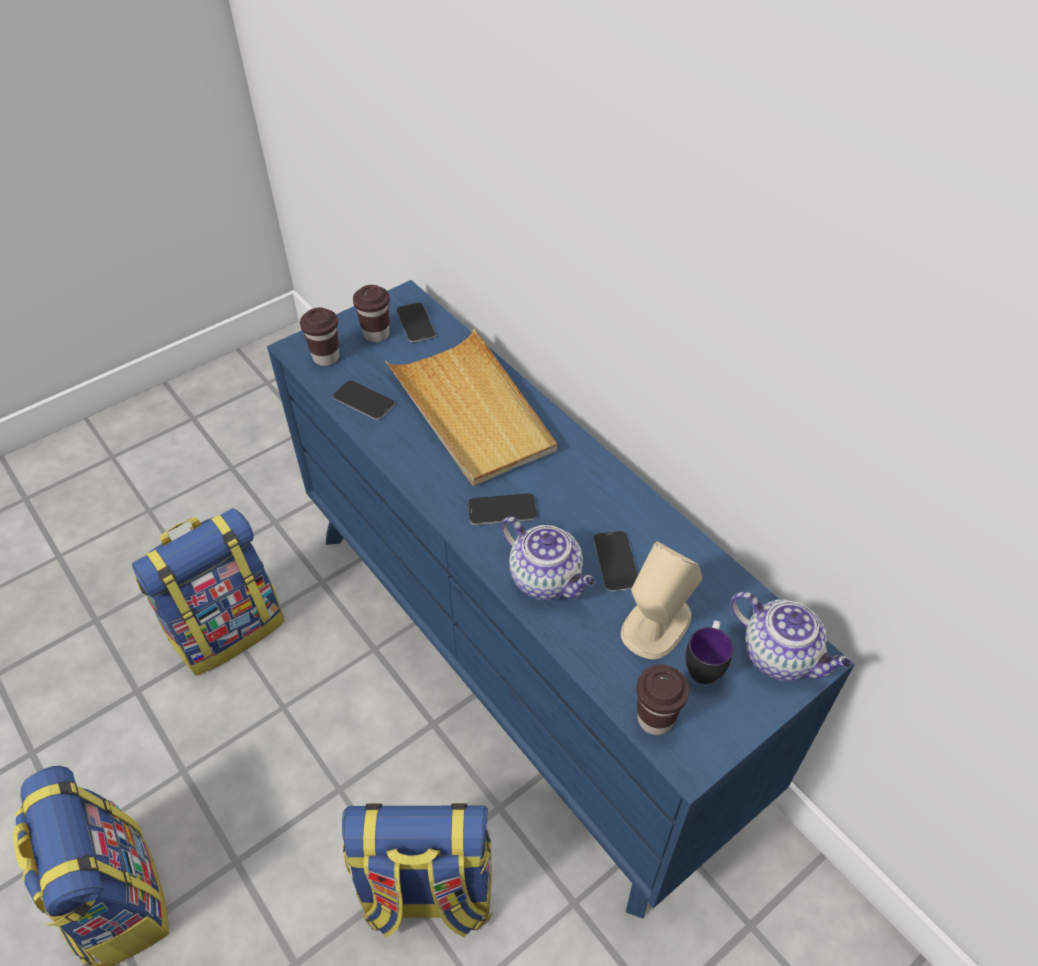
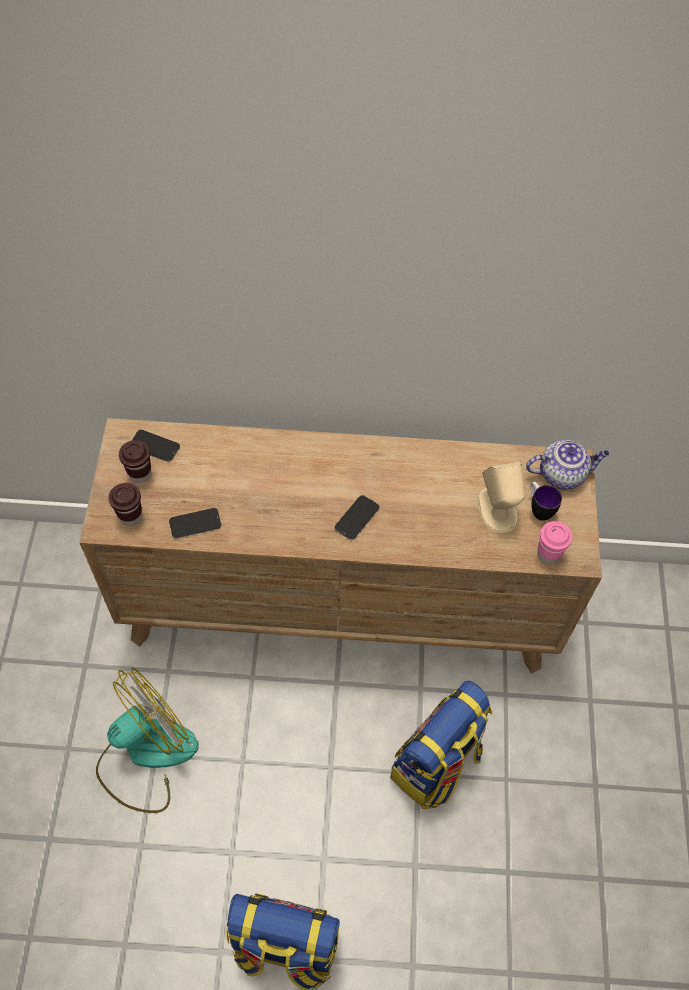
camera: 50 degrees left, 10 degrees up
backpack [132,508,284,676] -> fan [96,667,199,813]
blue dresser [267,280,855,919] -> brown dresser [79,418,602,674]
beige tray [385,328,557,486] -> none
teapot [501,517,595,600] -> none
phone [593,531,638,591] -> none
brown cup [636,665,689,735] -> pink cup [537,521,573,564]

